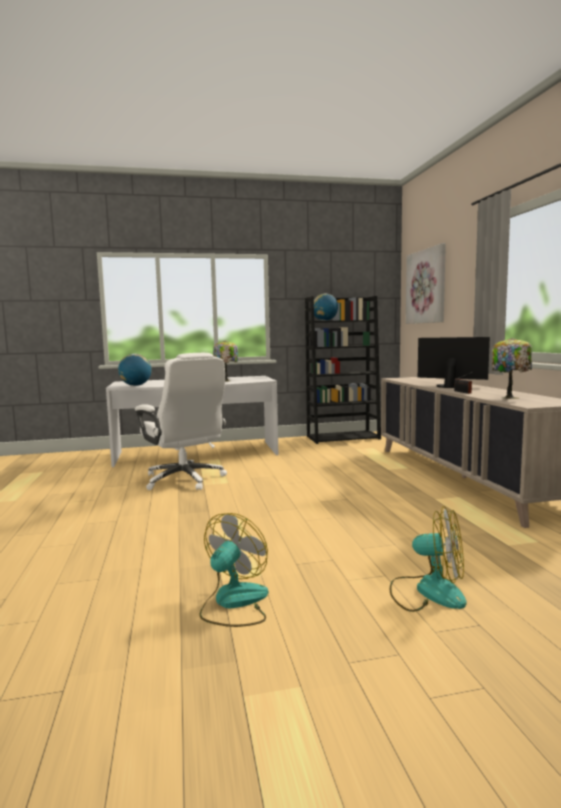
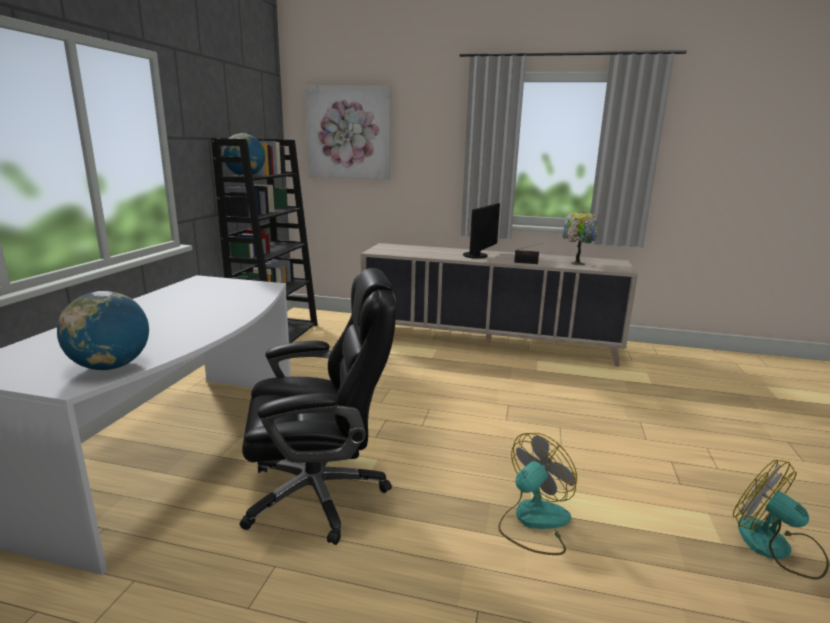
camera: 65 degrees left, 10 degrees up
white office chair [135,353,227,490] -> black office chair [239,268,397,545]
table lamp [213,341,238,382] -> none
fan [390,506,467,612] -> fan moved to [498,433,577,555]
monitor [418,337,490,388] -> monitor turned 150 degrees clockwise [463,203,500,259]

